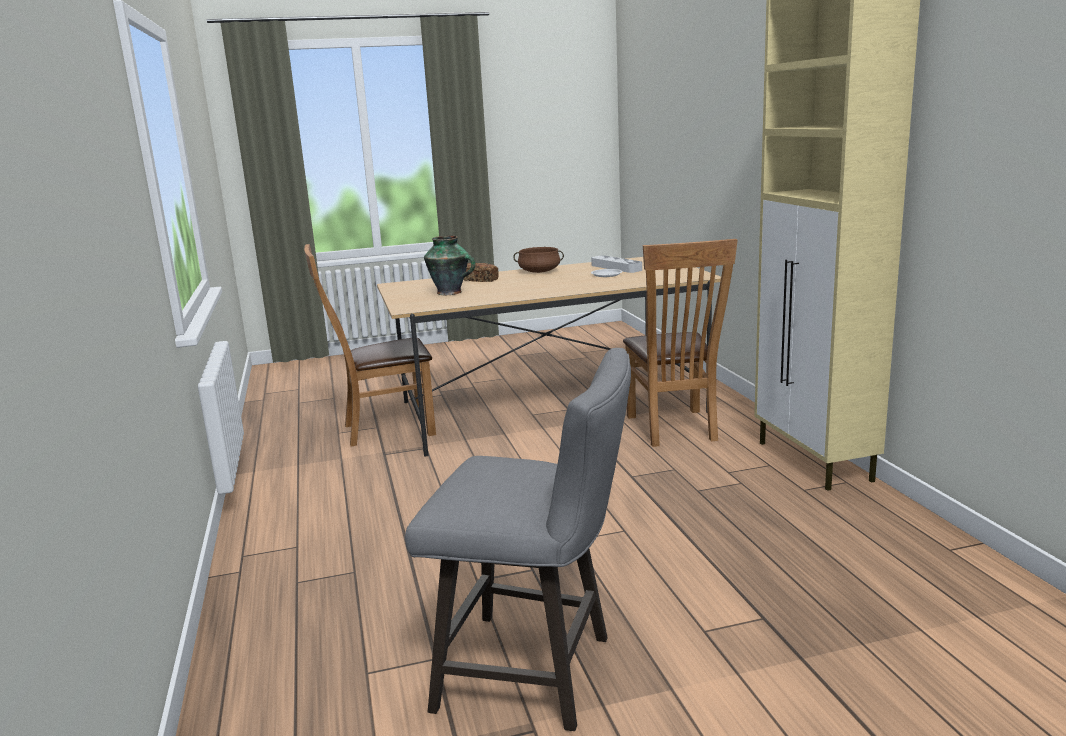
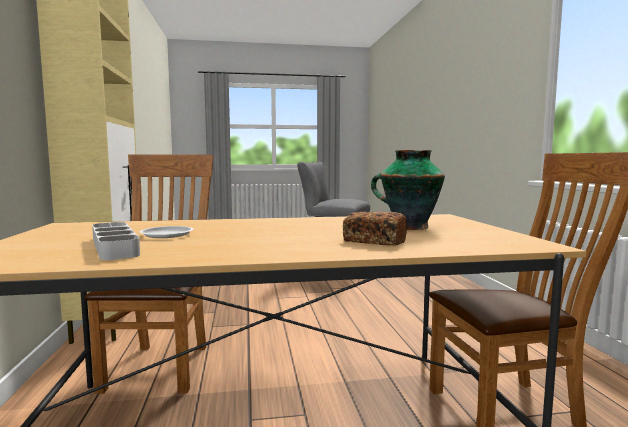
camera: 175 degrees left, 10 degrees down
brown cooking pot [513,247,564,273] -> none

